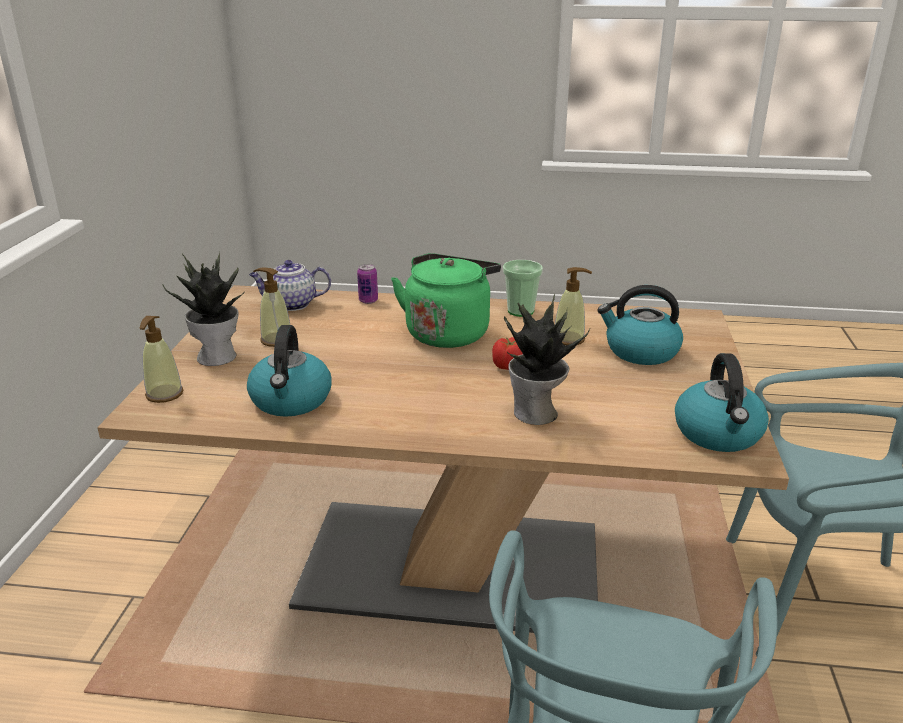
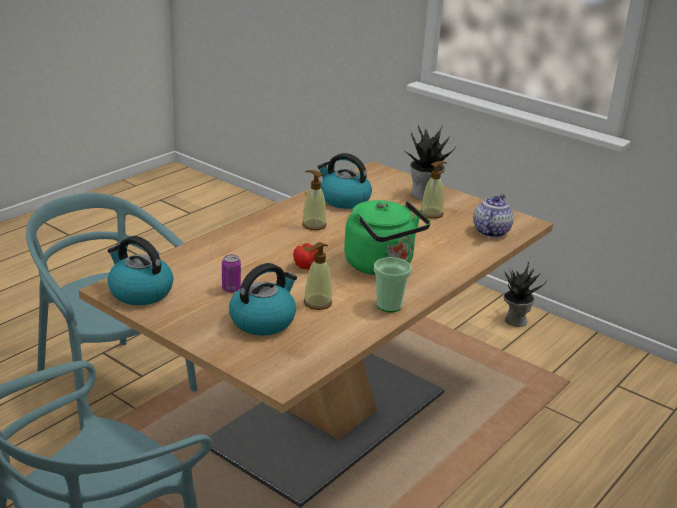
camera: 120 degrees right, 0 degrees up
soap dispenser [139,316,183,403] -> soap dispenser moved to [302,170,326,230]
can [357,264,378,304] -> can moved to [222,255,241,293]
potted plant [504,294,590,425] -> potted plant moved to [504,261,547,327]

